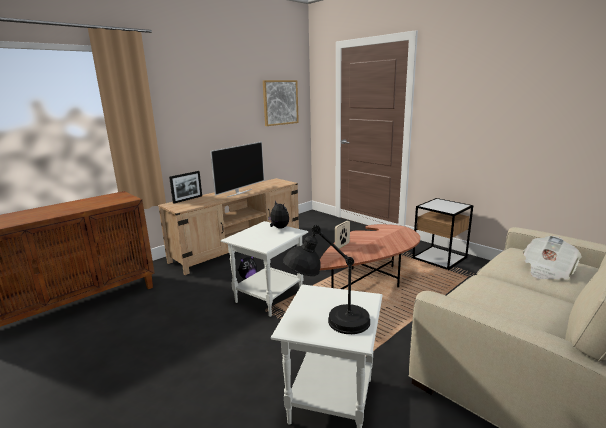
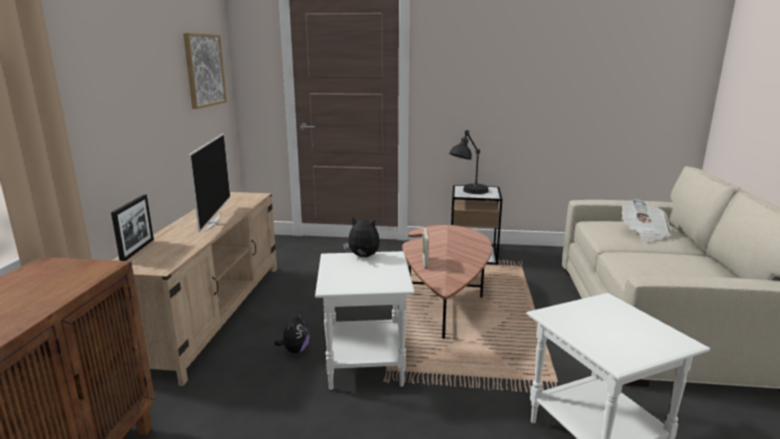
camera: 40 degrees left, 0 degrees up
black table lamp [283,225,370,334] -> black table lamp moved to [449,130,489,194]

